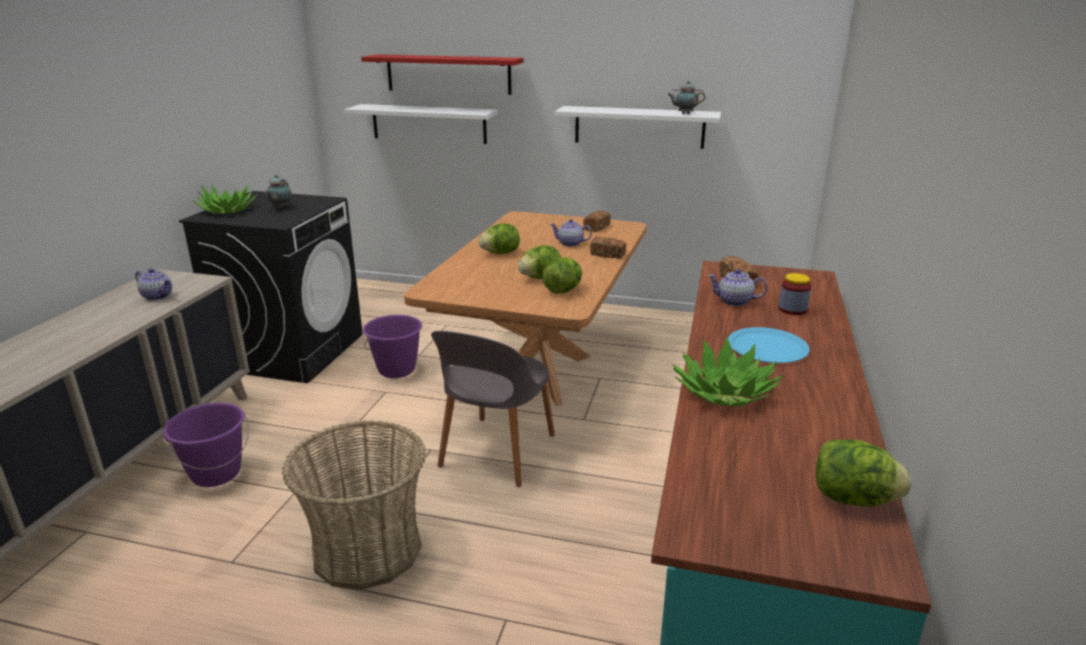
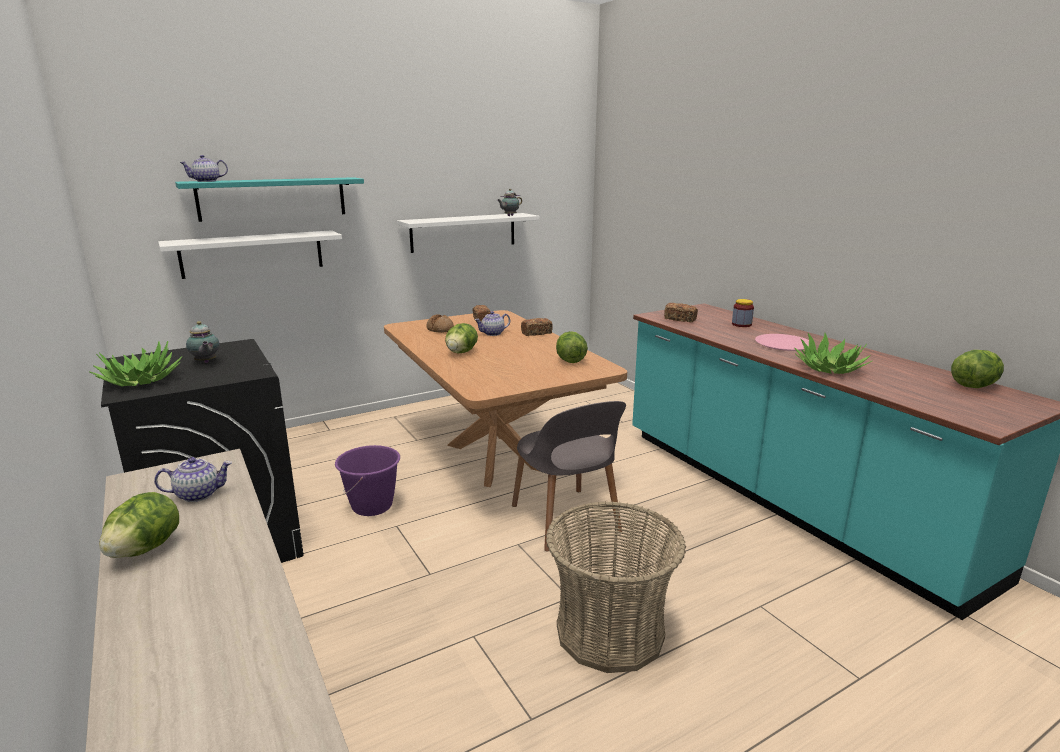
camera: 45 degrees left, 5 degrees down
purple bucket [163,403,249,487] -> none
red shelf [361,54,524,95] -> turquoise shelf [175,177,364,222]
lettuce [518,245,561,279] -> lettuce moved to [99,492,179,558]
teapot [708,269,767,306] -> teapot moved to [180,155,228,182]
blue plate [728,327,810,363] -> pink plate [755,334,809,351]
none -> bread [426,314,454,333]

